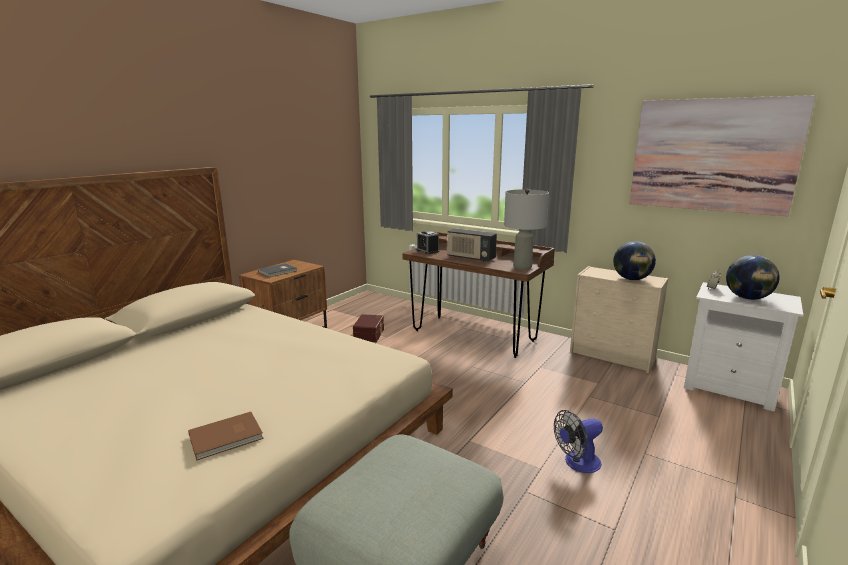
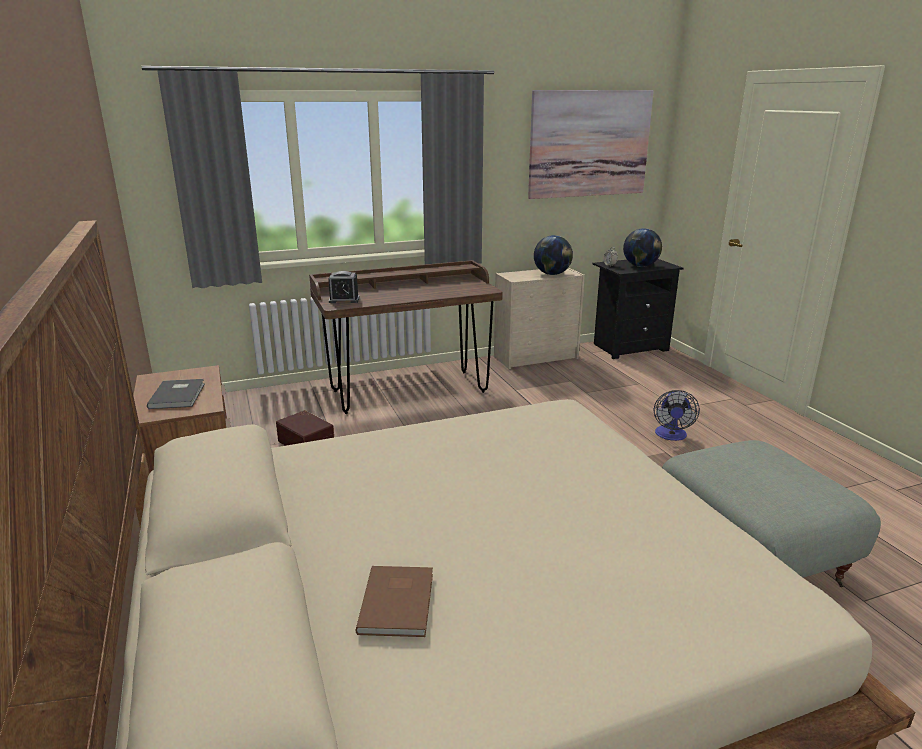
camera: 55 degrees left, 5 degrees up
brown book [188,412,263,461] -> brown book moved to [356,566,433,637]
radio [446,228,497,262] -> none
grey table lamp [504,189,549,270] -> none
white nightstand [684,282,803,412] -> black nightstand [592,259,684,359]

